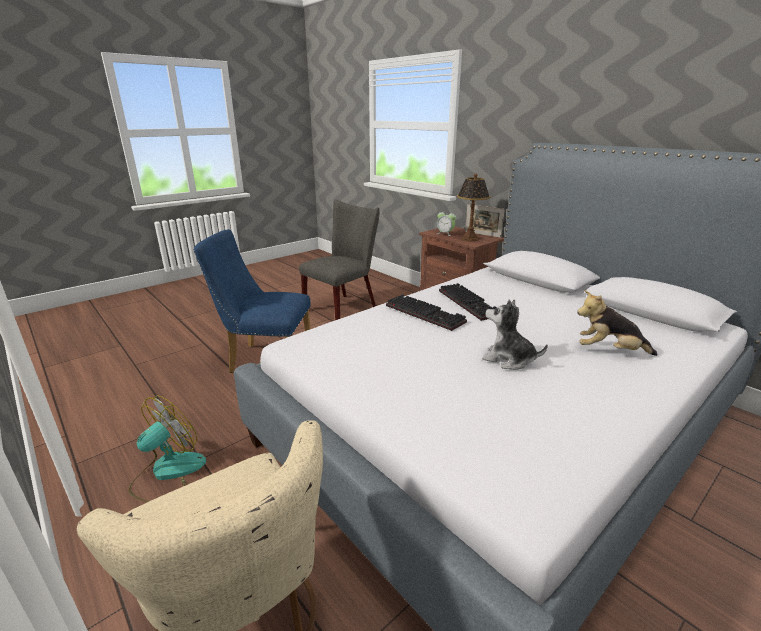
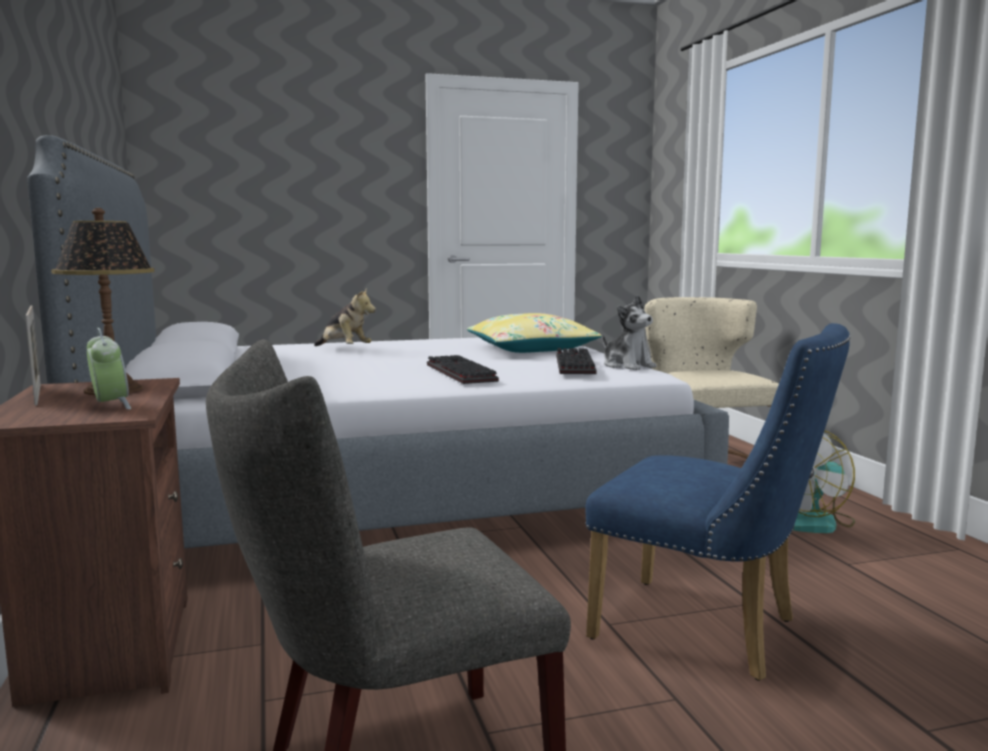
camera: 155 degrees left, 15 degrees down
keyboard [439,283,497,321] -> keyboard moved to [556,348,597,374]
plush toy [482,299,548,370] -> plush toy moved to [603,295,657,370]
none -> yellow pillow [467,313,602,353]

